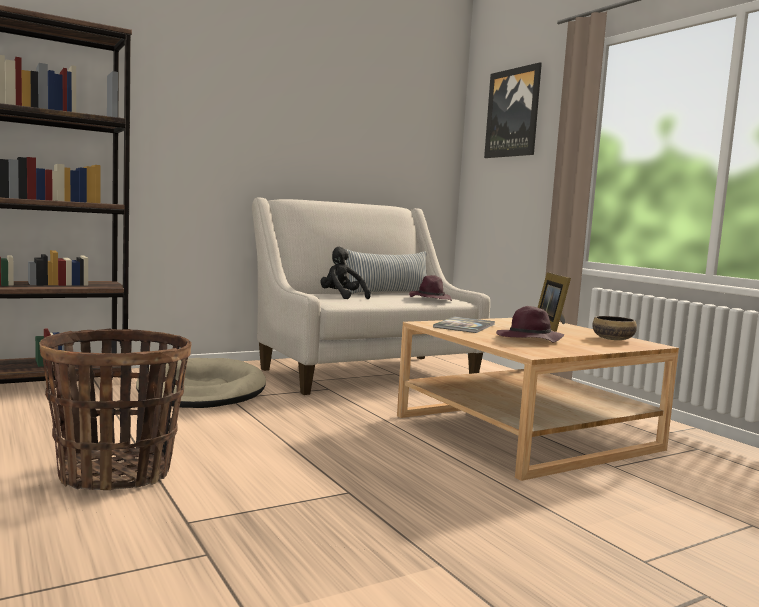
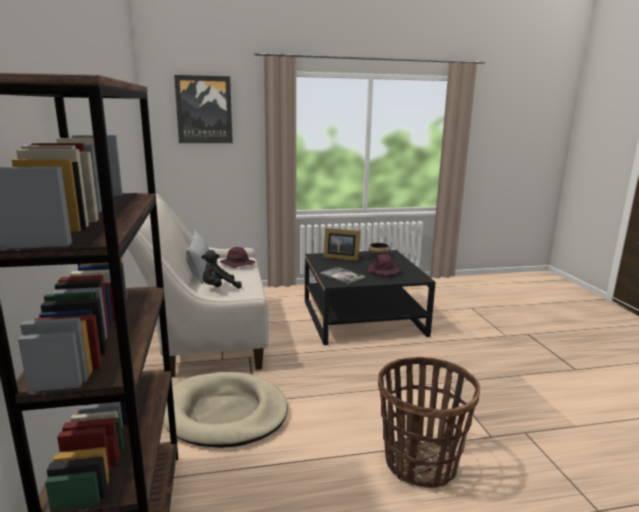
camera: 70 degrees left, 10 degrees up
beige coffee table [397,318,679,481] -> black coffee table [305,250,436,345]

